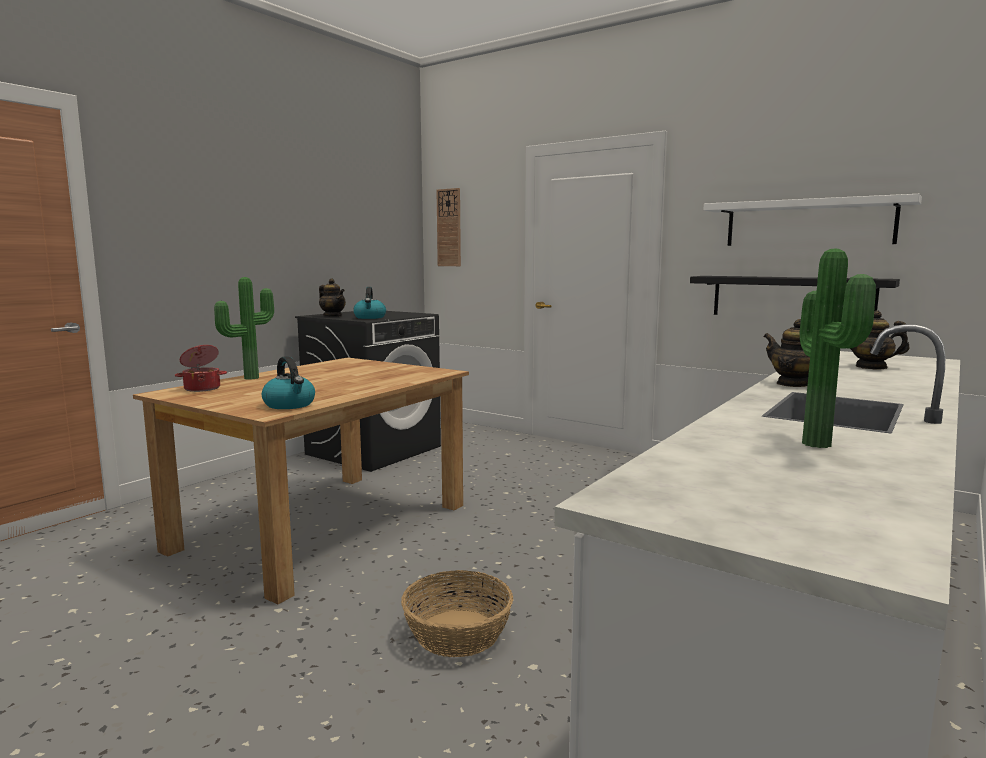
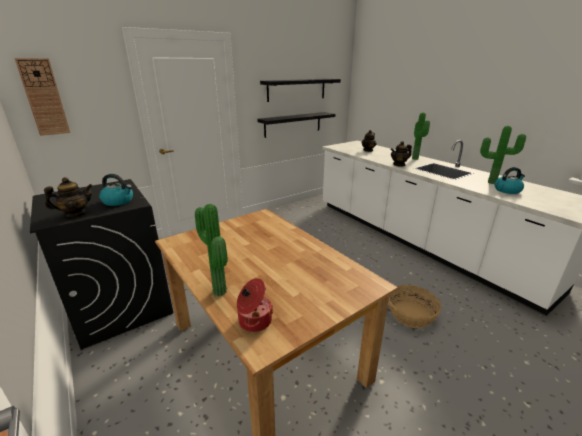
camera: 70 degrees left, 15 degrees up
kettle [262,356,315,409] -> kettle moved to [494,167,525,194]
white shelf [703,194,922,246] -> black shelf [260,79,341,102]
none -> potted plant [412,113,430,160]

